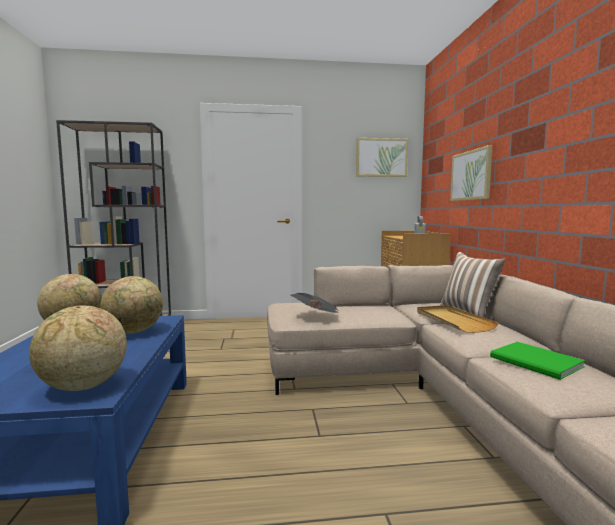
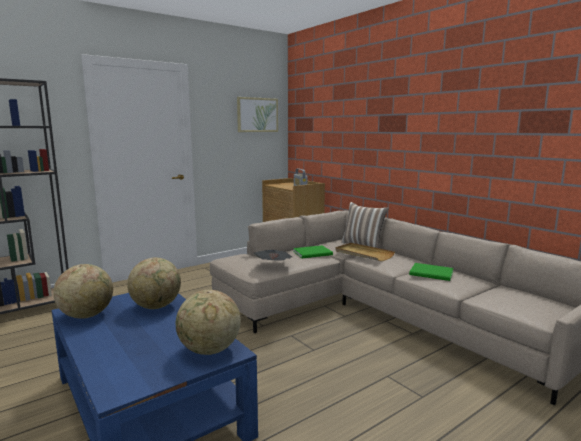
camera: 30 degrees left, 5 degrees up
picture [450,145,493,201] -> none
none -> green book [293,245,333,258]

